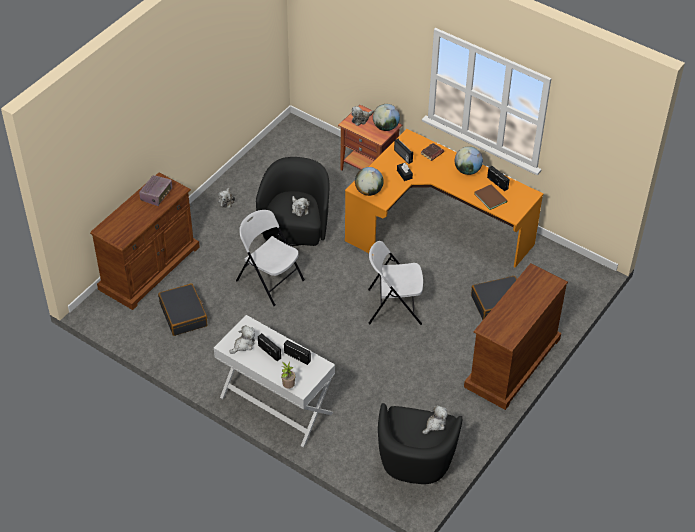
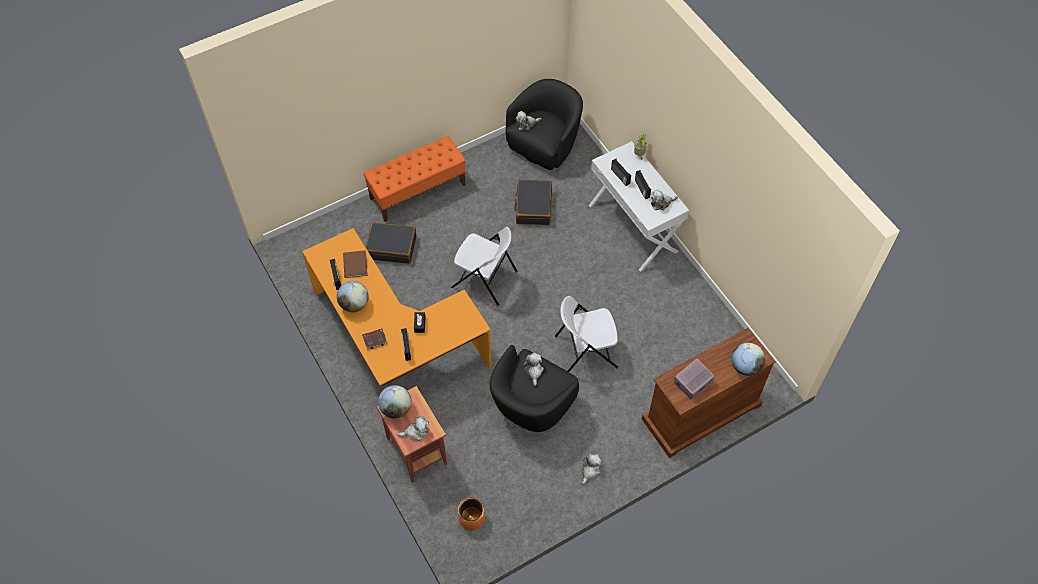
camera: 155 degrees left, 10 degrees up
black suitcase [158,283,207,336] -> black suitcase moved to [514,180,552,225]
white chair [236,210,305,306] -> white chair turned 105 degrees clockwise [555,296,618,372]
globe [355,167,384,196] -> globe moved to [731,343,765,376]
brown dresser [464,263,568,410] -> orange bench [363,136,466,222]
none -> orange planter [458,497,485,530]

